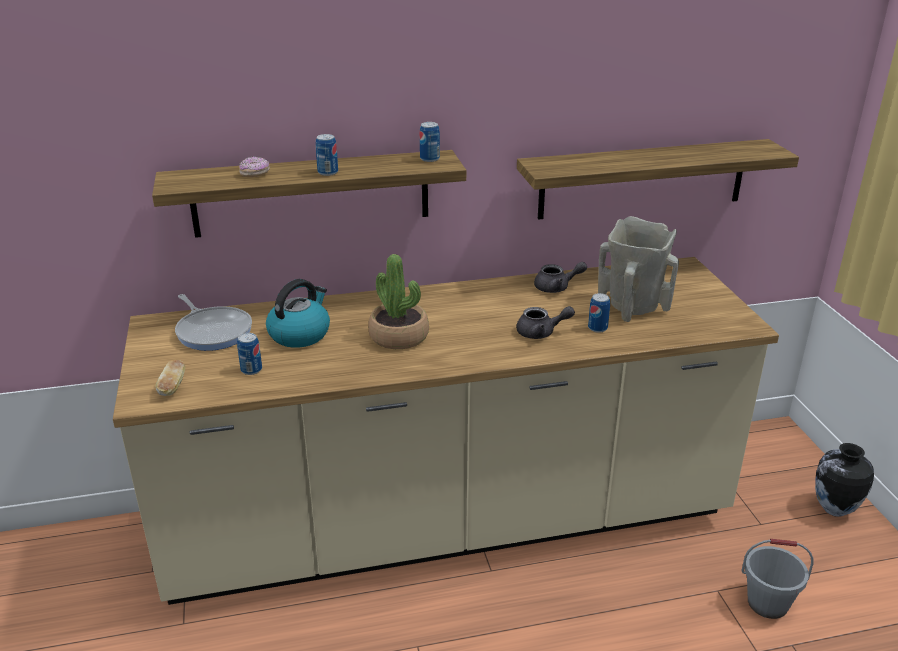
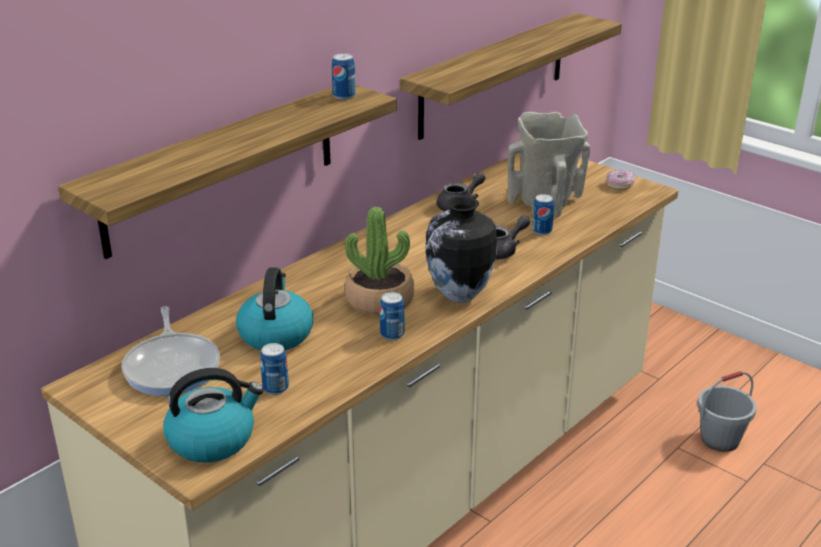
camera: 35 degrees left, 0 degrees up
bread [156,360,185,396] -> kettle [163,368,264,462]
frying pan [175,294,252,351] -> frying pan turned 60 degrees clockwise [121,306,220,396]
donut [239,157,270,177] -> donut moved to [606,170,636,190]
can [316,134,338,176] -> can moved to [380,292,404,340]
vase [815,443,874,517] -> vase moved to [425,196,497,303]

